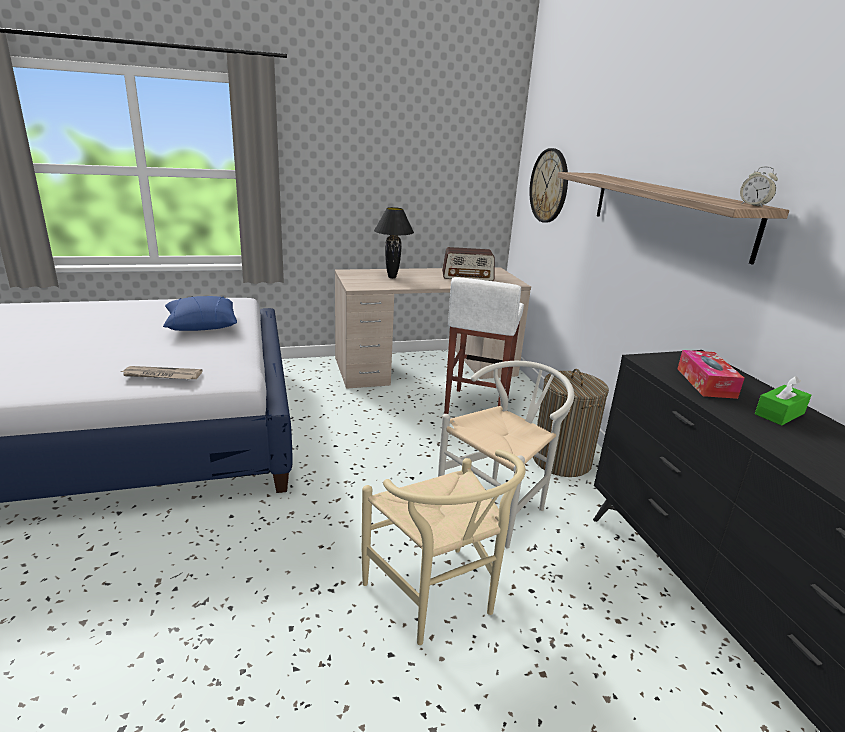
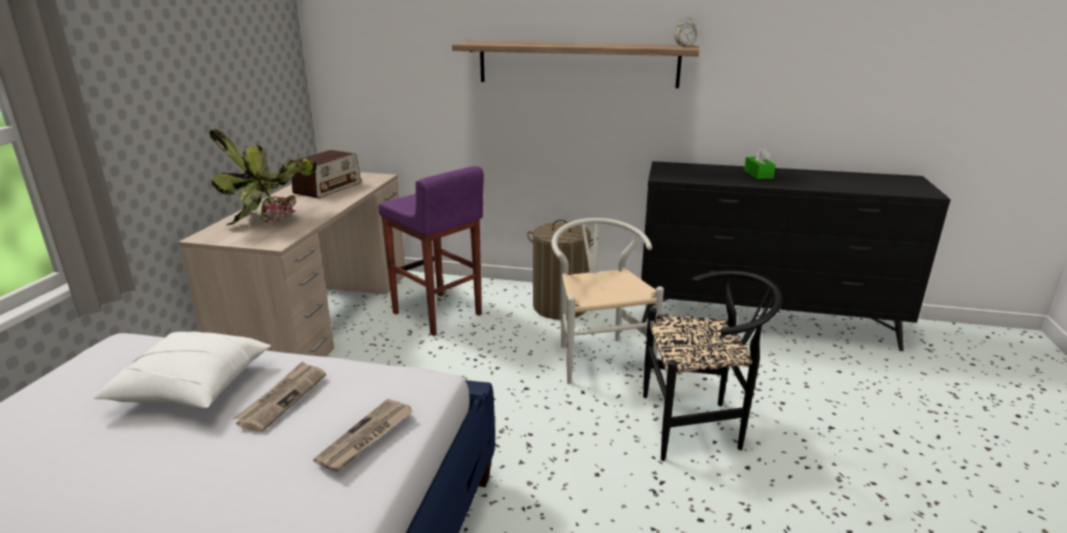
camera: 60 degrees left, 0 degrees up
blue pillow [163,296,237,331] -> white pillow [92,331,271,409]
beige chair [362,449,526,645] -> black chair [643,271,782,461]
black table lamp [374,207,414,278] -> potted plant [209,129,316,225]
white stool [444,277,524,414] -> purple stool [378,166,484,336]
wall clock [529,148,568,223] -> none
tissue box [677,350,744,399] -> none
none -> newspaper [234,361,326,432]

